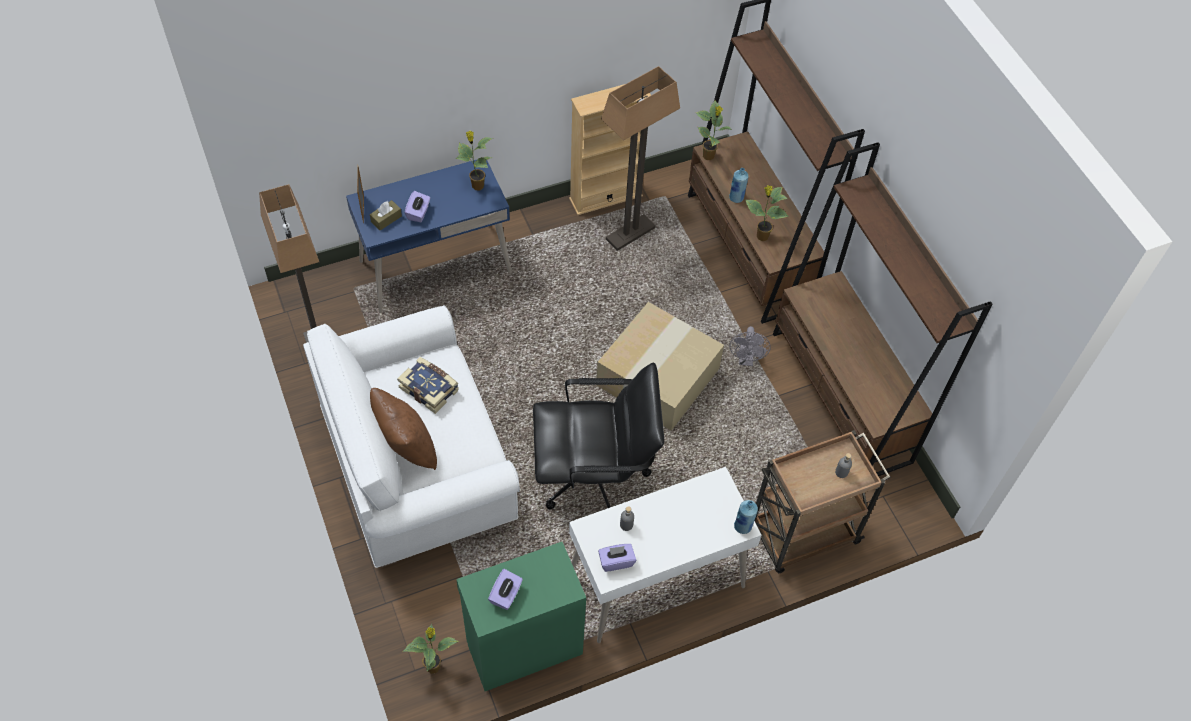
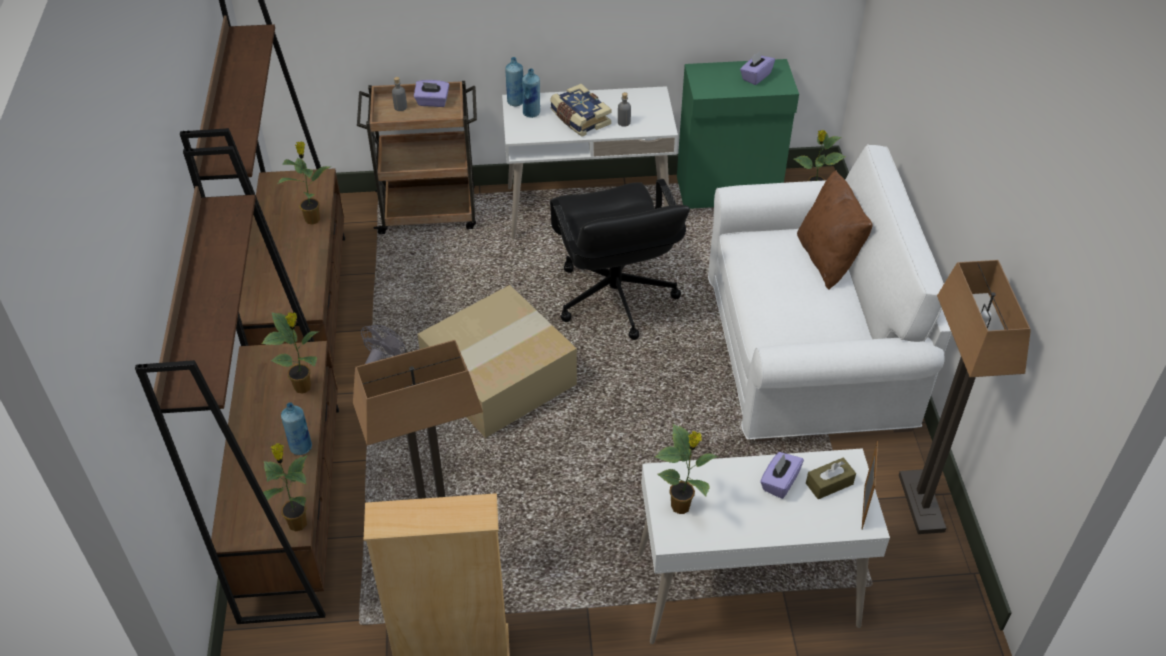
camera: 160 degrees left, 10 degrees down
blue desk [346,160,512,313] -> white desk [638,448,890,644]
book [397,357,459,414] -> book moved to [550,84,612,137]
black office chair [533,363,664,510] -> black office chair turned 120 degrees counterclockwise [550,179,690,340]
purple tissue box [598,544,636,572] -> purple tissue box moved to [414,80,449,107]
none -> potted plant [277,141,332,225]
none -> blue bottle [522,68,540,118]

